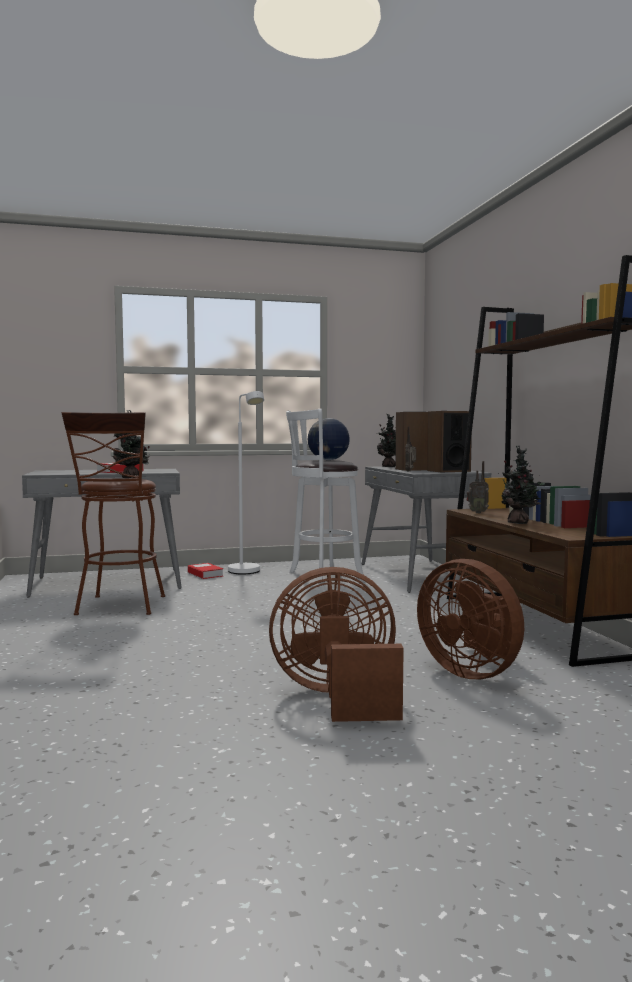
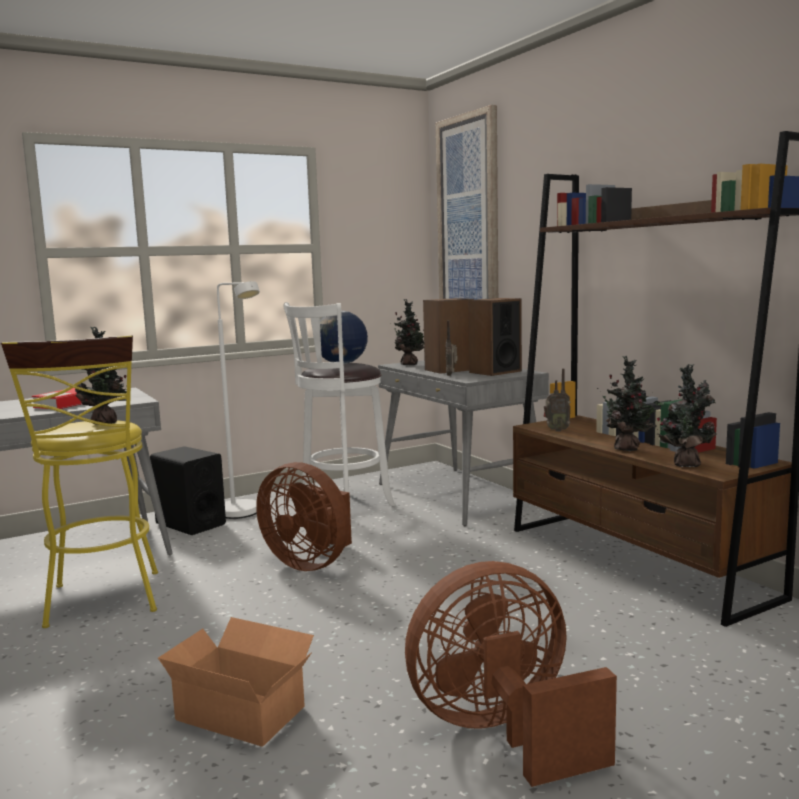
camera: 15 degrees left, 5 degrees up
brown stool [62,412,165,615] -> yellow stool [1,335,158,628]
book [188,563,223,579] -> black speaker [150,446,226,535]
brown fan [417,559,524,679] -> brown fan moved to [256,462,352,571]
none -> cardboard box [158,617,314,747]
none -> picture [436,105,498,300]
none -> potted plant [657,364,717,467]

